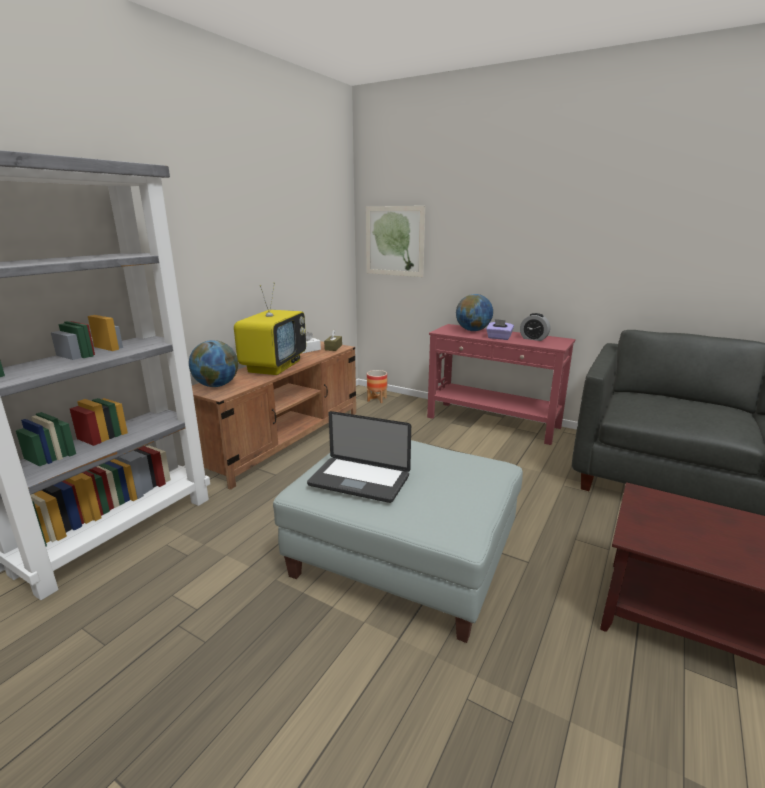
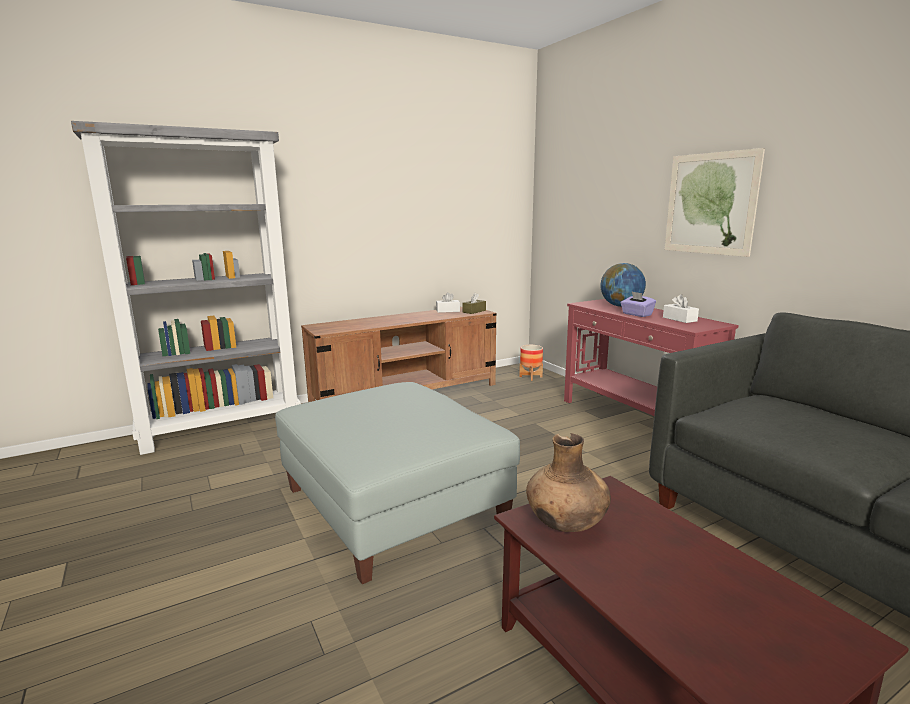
camera: 30 degrees right, 5 degrees down
globe [189,340,238,387] -> none
television [234,282,306,375] -> none
laptop [307,411,411,503] -> none
picture [366,206,425,277] -> picture moved to [664,148,765,257]
alarm clock [520,313,550,341] -> white tissue box [663,294,699,323]
none -> brown vase [526,433,611,532]

